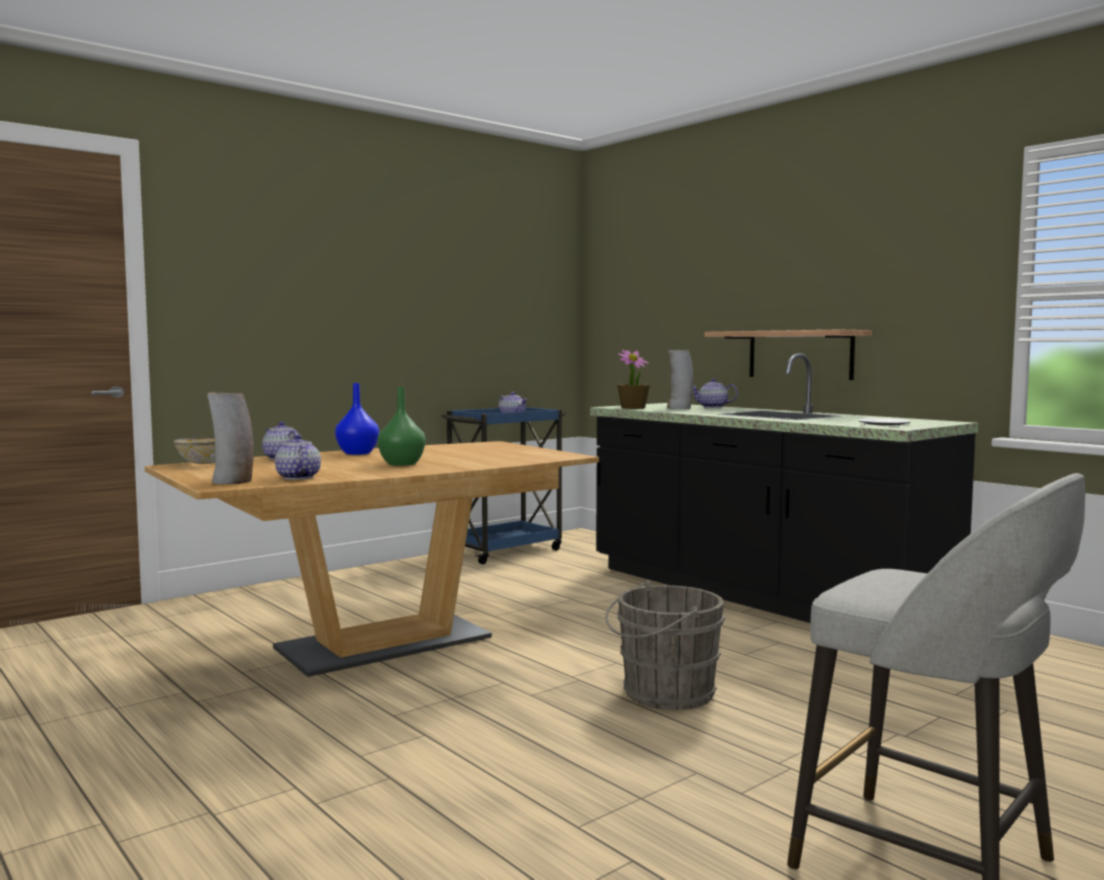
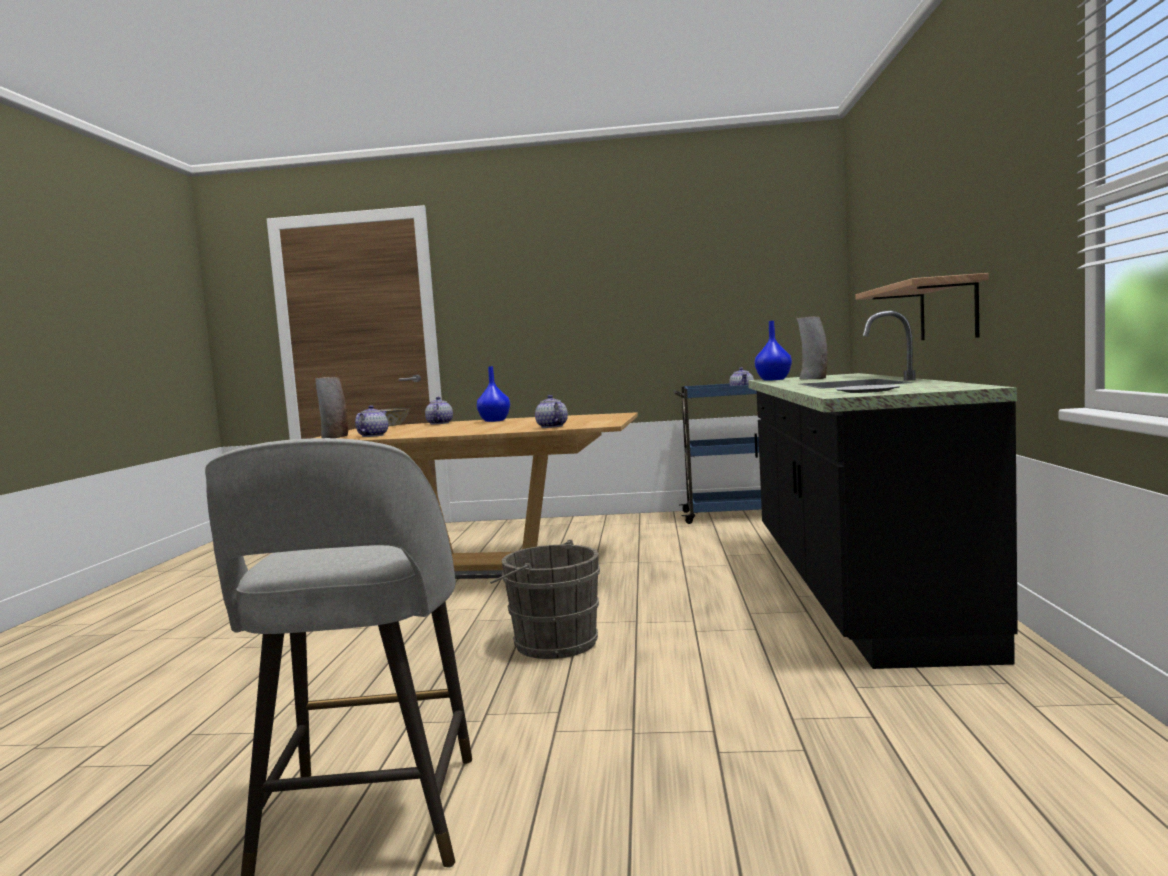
camera: 45 degrees right, 0 degrees up
green vase [377,387,426,466] -> none
potted plant [617,350,650,409] -> blue vase [755,321,792,381]
teapot [693,378,738,408] -> teapot moved to [535,395,568,428]

